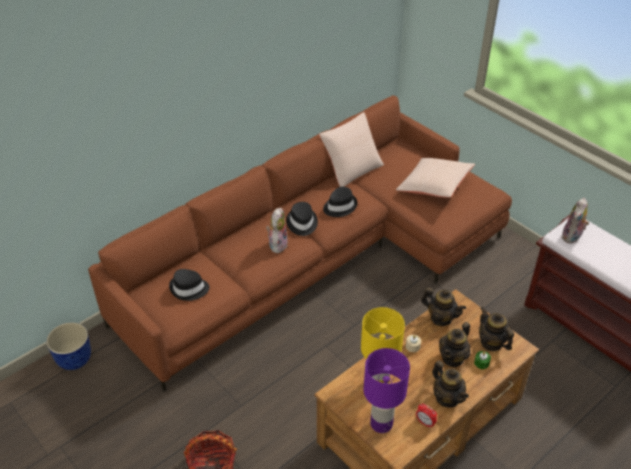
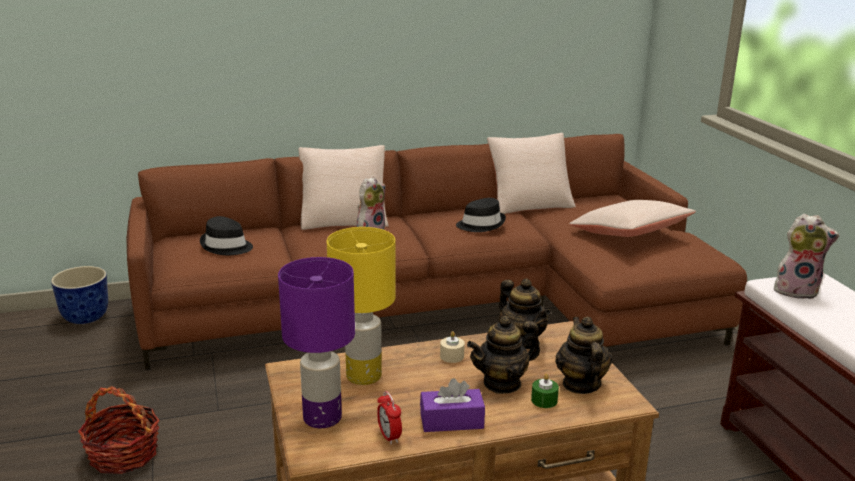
camera: 25 degrees right, 20 degrees down
black hat [286,202,318,236] -> none
teapot [432,360,469,407] -> purple tissue box [420,378,485,432]
plush toy [561,198,589,244] -> plush toy turned 135 degrees counterclockwise [774,214,839,299]
none -> beige pillow [298,145,389,230]

